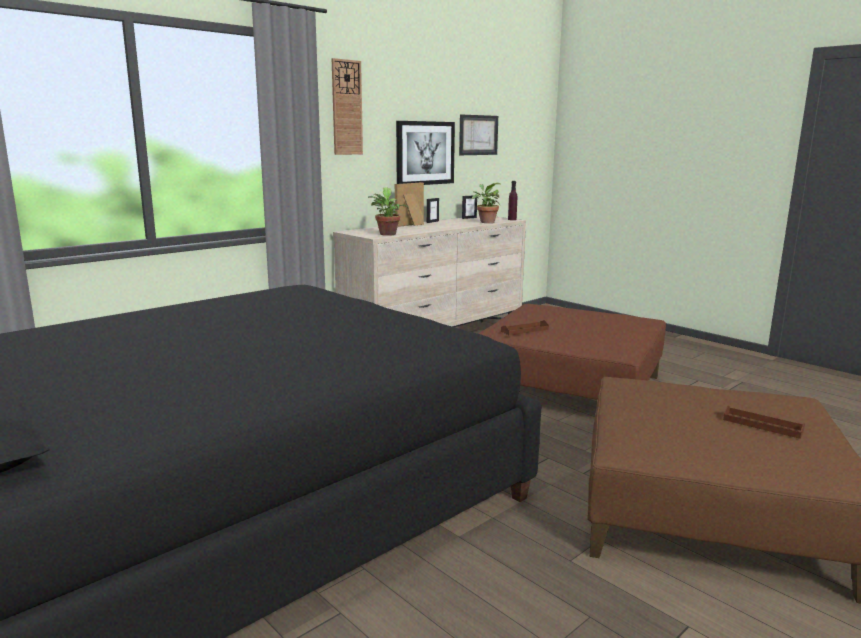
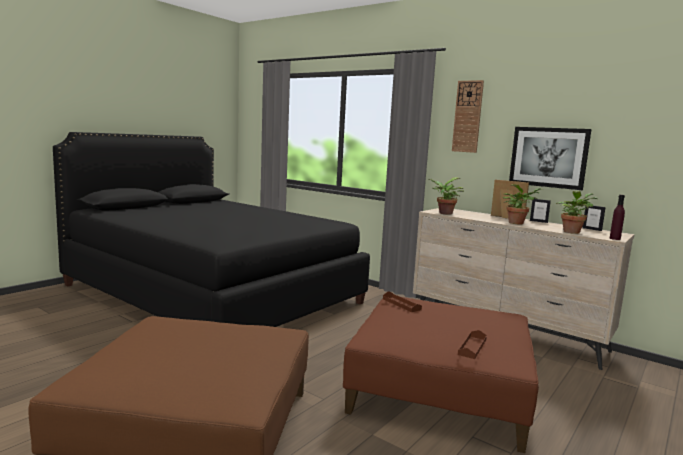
camera: 80 degrees right, 5 degrees down
picture [459,115,498,155] -> none
brown tray [723,405,805,439] -> brown tray moved to [458,330,487,359]
none -> potted plant [503,184,543,224]

